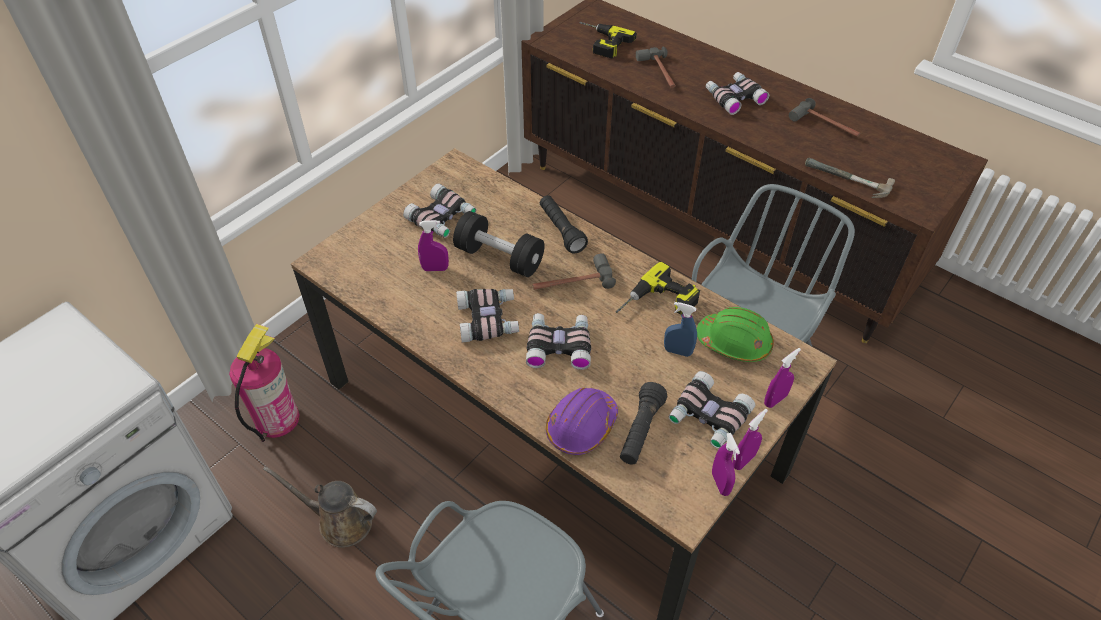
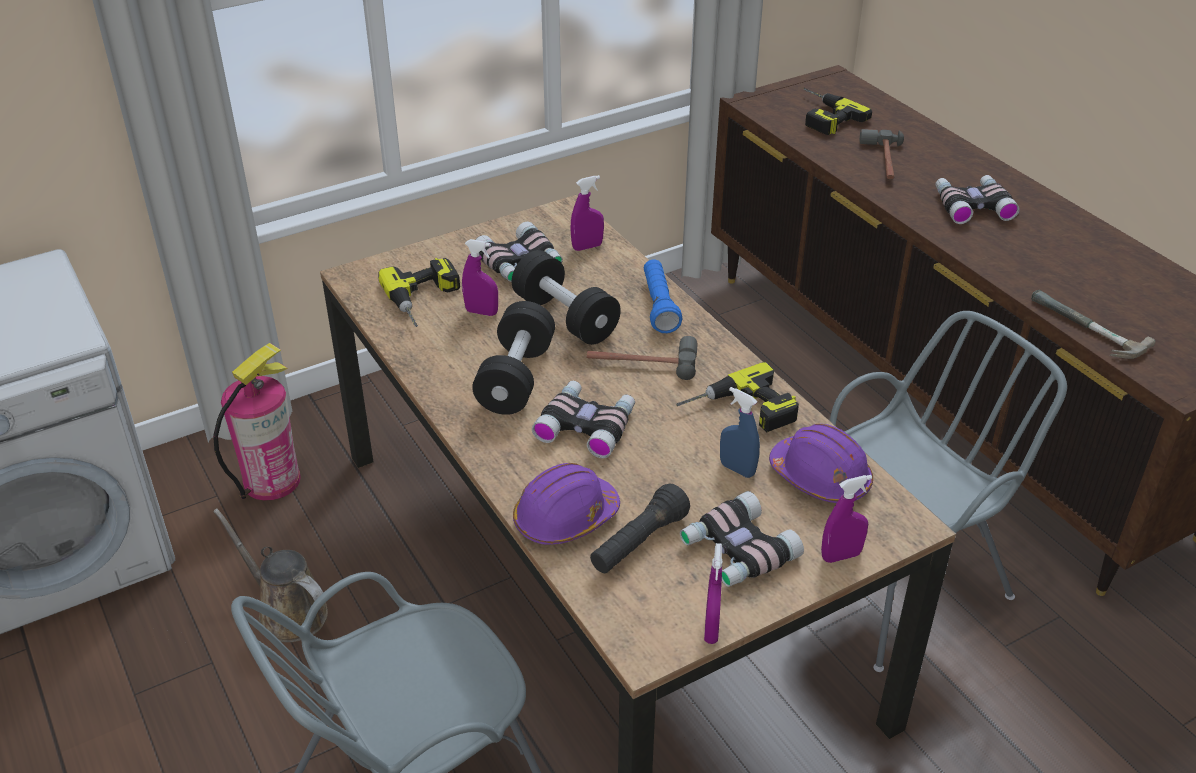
camera: 20 degrees right, 10 degrees down
binoculars [456,289,519,342] -> black dumbbell [472,301,555,415]
black flashlight [540,195,588,253] -> blue flashlight [644,259,682,333]
green hard hat [697,307,774,362] -> purple hard hat [769,424,873,503]
purple spray bottle [733,409,768,470] -> purple spray bottle moved to [570,175,604,251]
hammer [789,98,860,137] -> none
none -> power drill [378,258,460,327]

